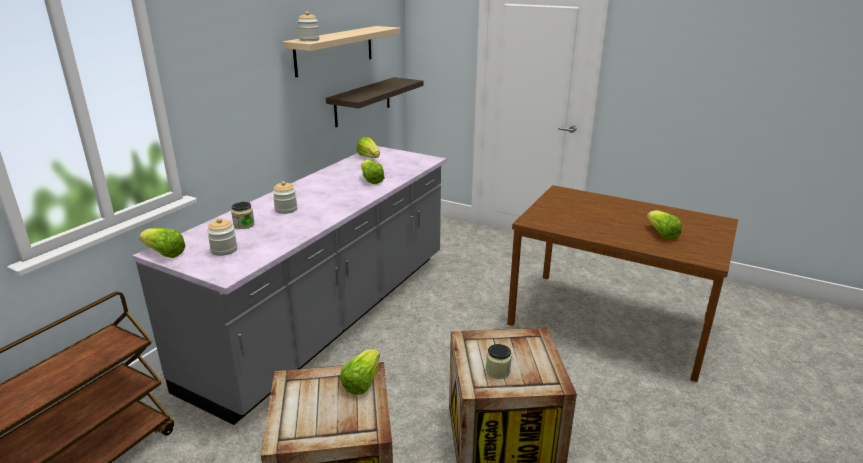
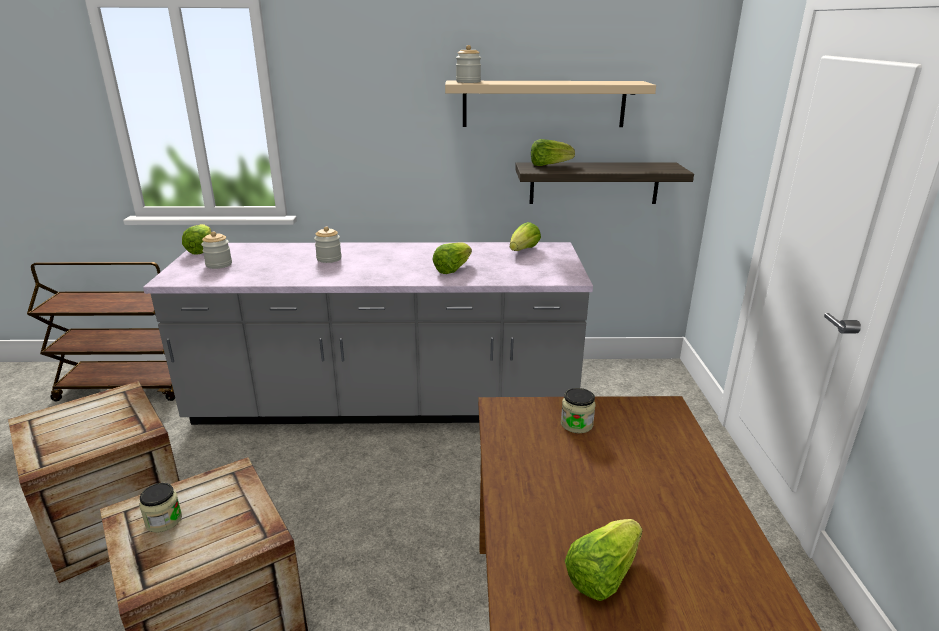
camera: 60 degrees right, 0 degrees up
jar [231,202,255,229] -> jar moved to [561,388,596,434]
lettuce [340,349,380,395] -> lettuce moved to [531,139,575,166]

